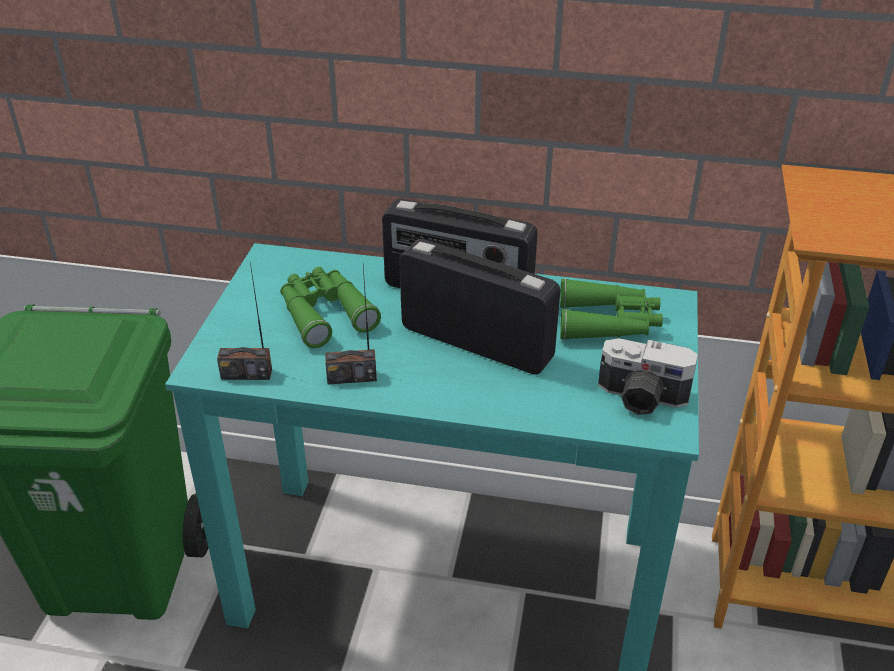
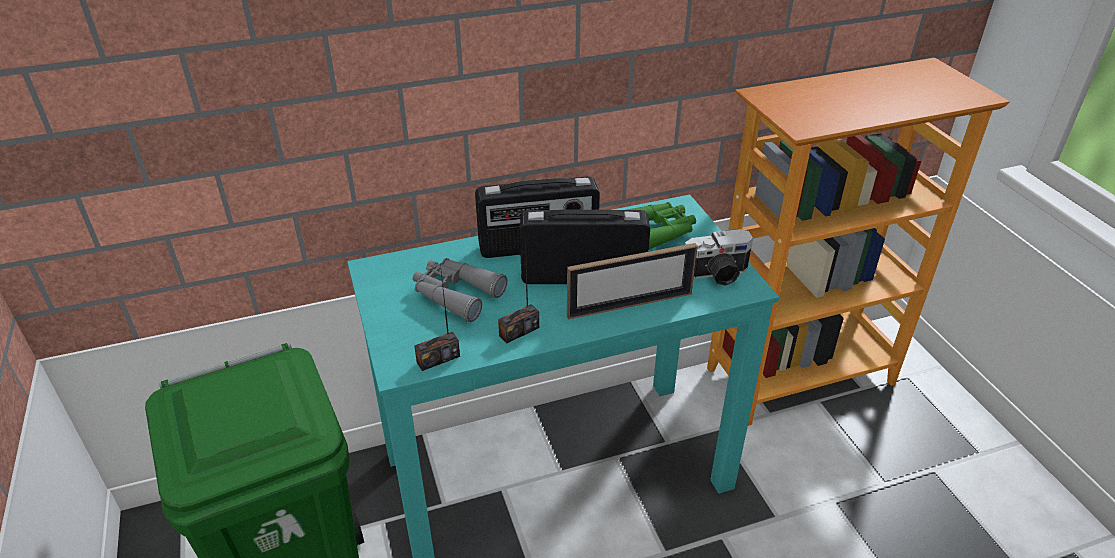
camera: 30 degrees left, 0 degrees up
green binoculars [280,267,381,348] -> grey binoculars [413,258,507,322]
none -> picture frame [567,243,698,320]

